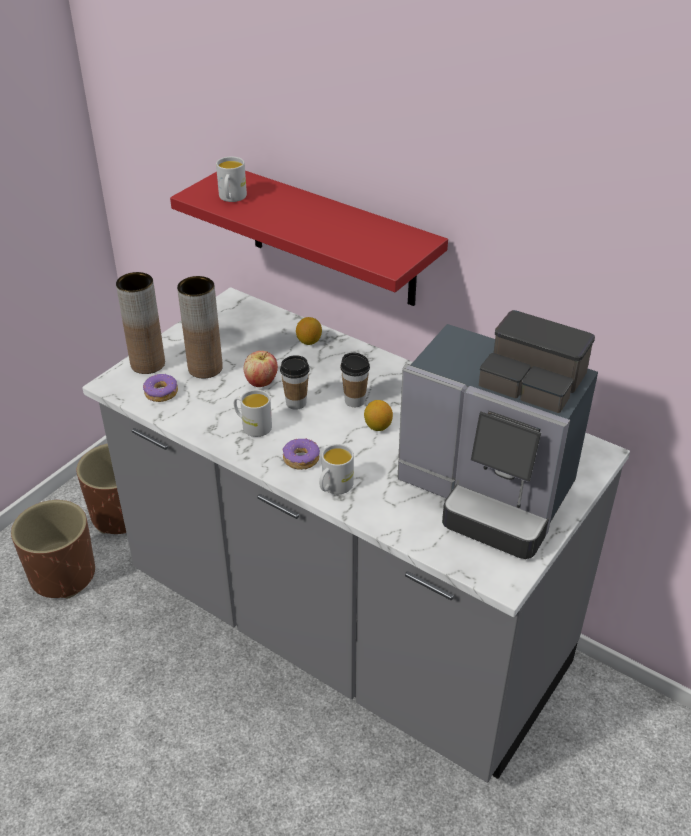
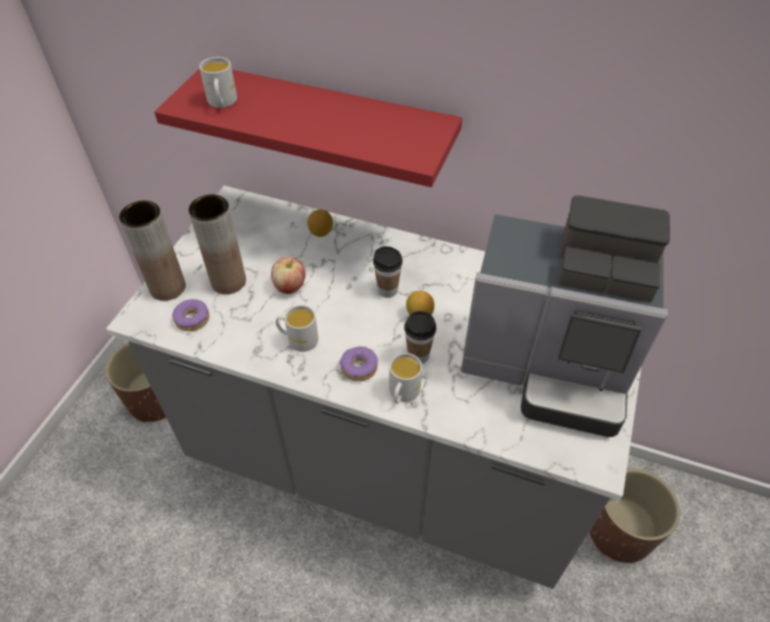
camera: 15 degrees left, 10 degrees up
brown planter [11,500,95,598] -> brown planter moved to [590,469,680,563]
cup [280,355,310,410] -> cup moved to [404,311,436,364]

